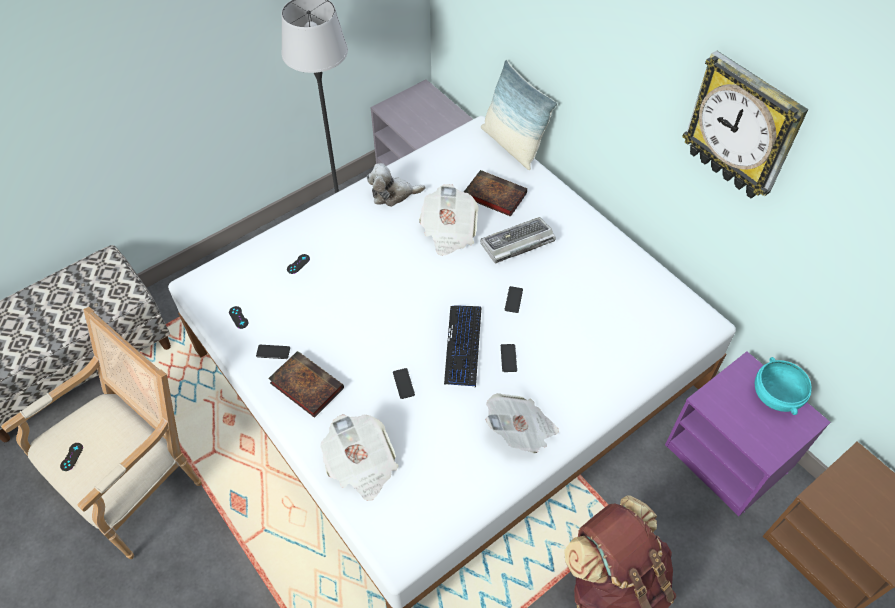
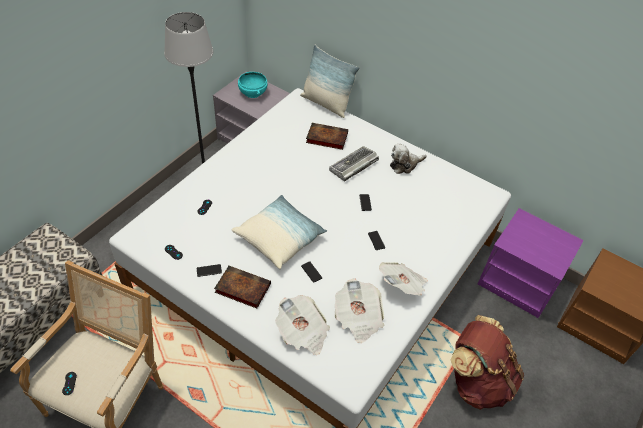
camera: 20 degrees left, 5 degrees down
plush toy [367,163,425,207] -> plush toy moved to [390,143,427,174]
newspaper [419,184,479,256] -> newspaper moved to [335,278,385,343]
keyboard [444,305,481,387] -> none
wall clock [682,51,808,198] -> none
turquoise bowl [755,357,812,415] -> turquoise bowl moved to [238,72,267,98]
none -> pillow [231,195,327,269]

